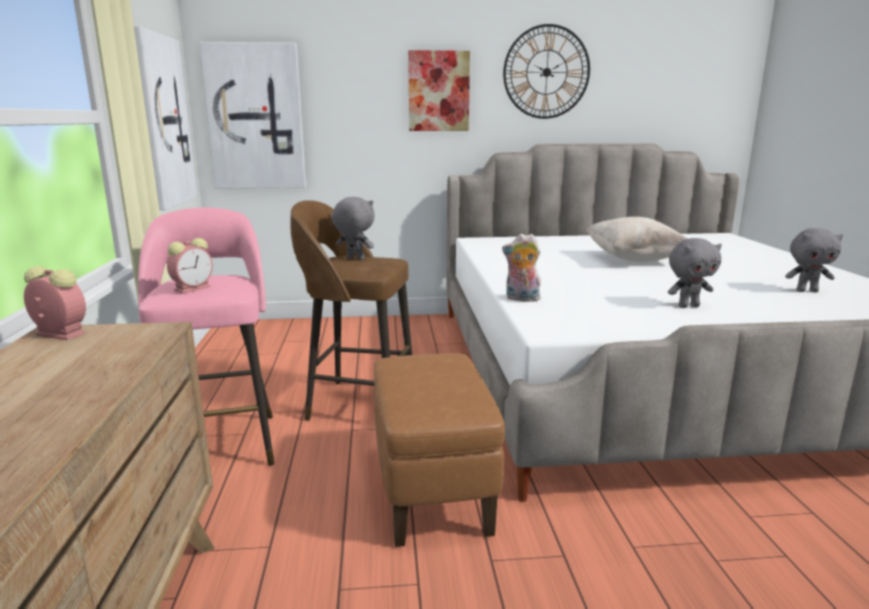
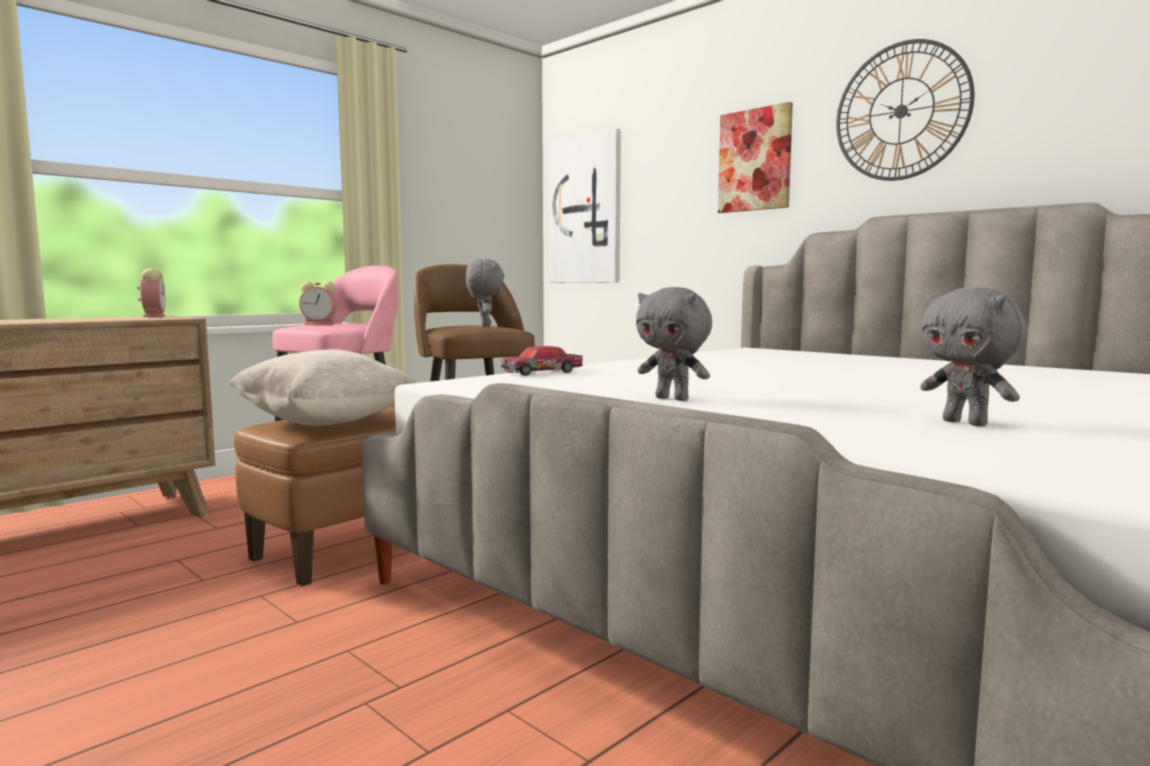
camera: 50 degrees right, 10 degrees down
picture [134,26,197,210] -> none
plush toy [502,234,541,303] -> toy car [501,346,583,376]
beige pillow [586,217,688,262] -> beige pillow moved to [230,349,417,426]

